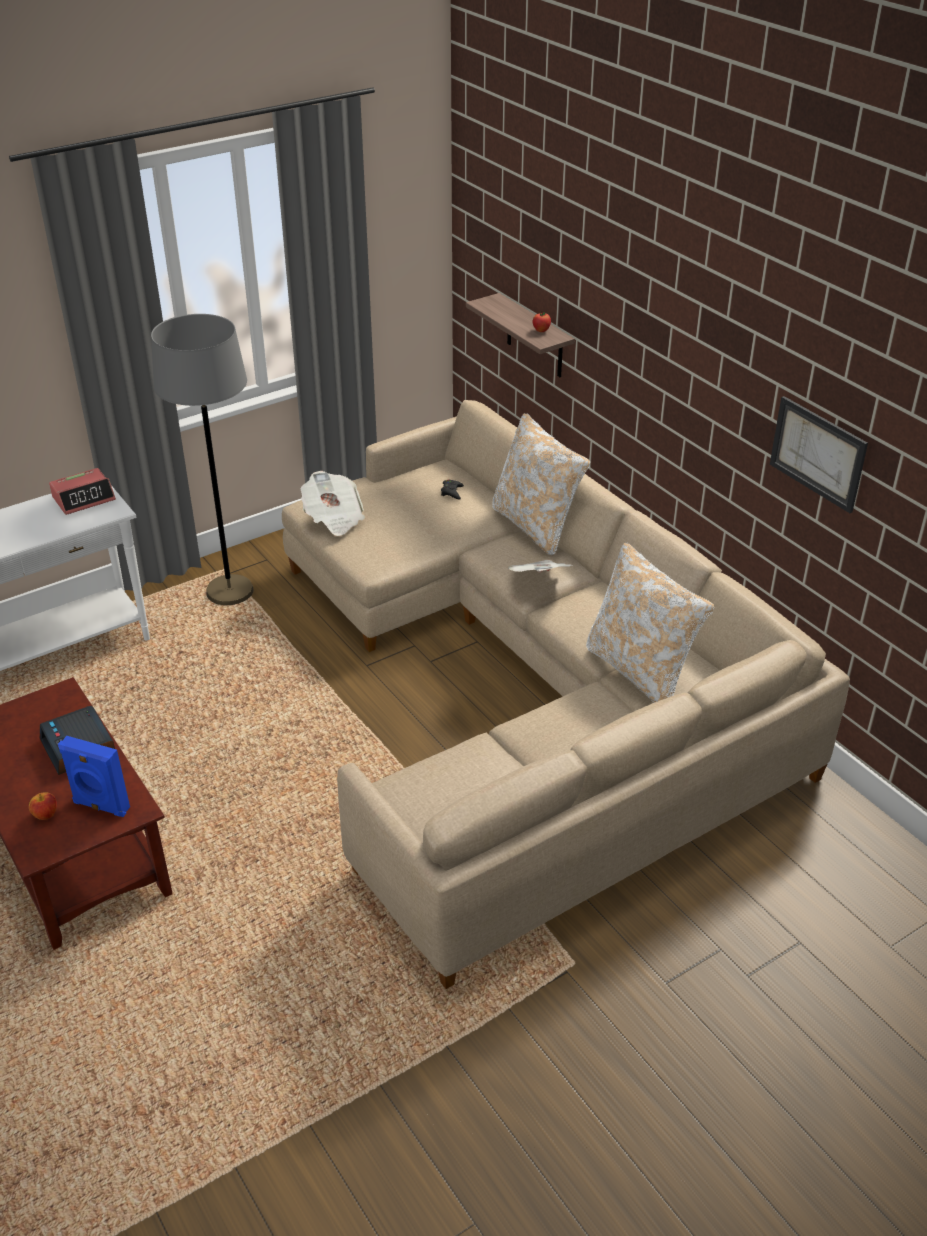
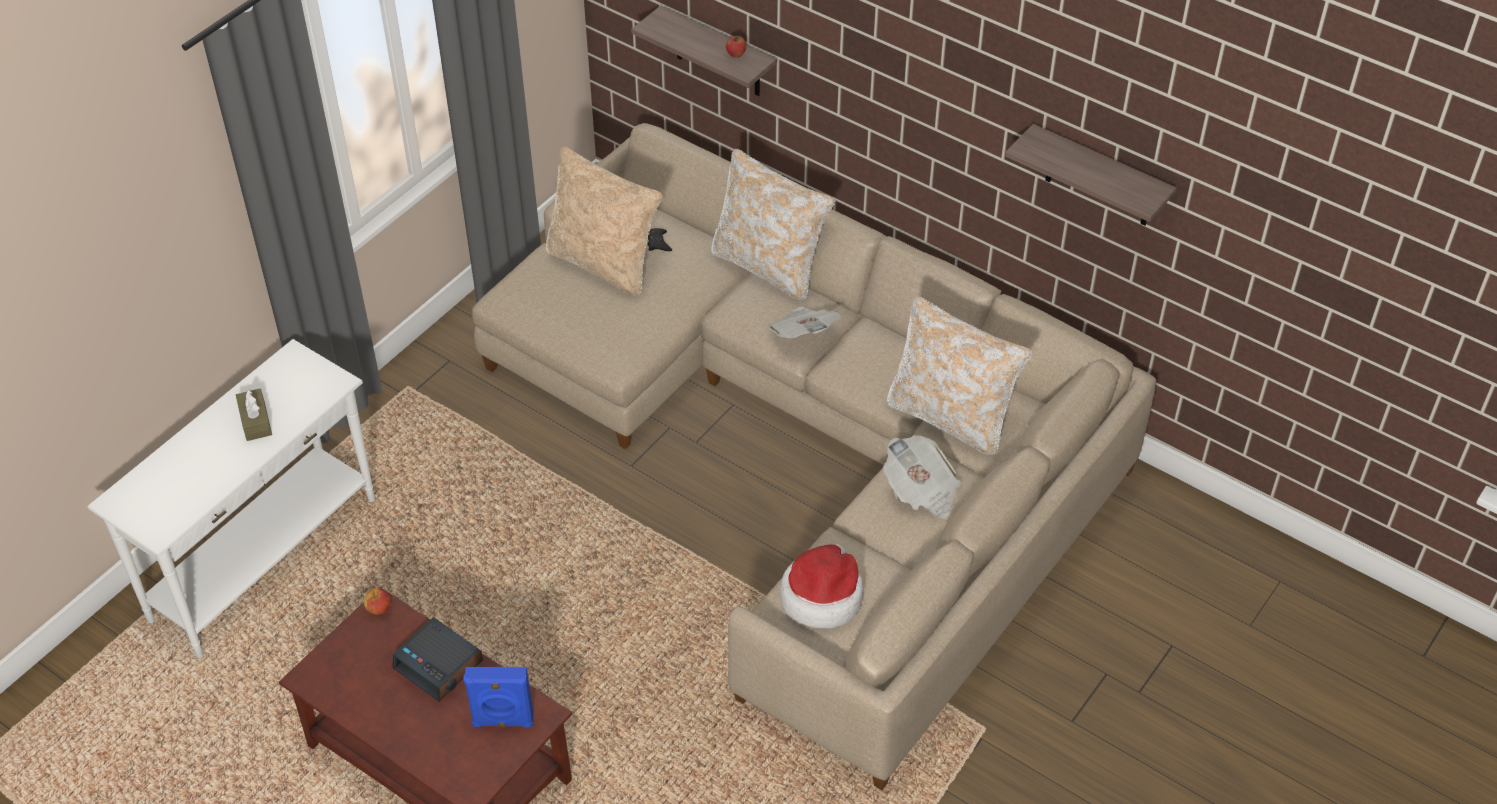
camera: 20 degrees left, 10 degrees up
apple [29,792,57,820] -> apple moved to [364,588,390,615]
alarm clock [49,468,116,515] -> none
grey floor lamp [151,314,253,605] -> none
newspaper [301,471,365,536] -> newspaper moved to [883,435,961,519]
picture [770,396,868,513] -> shelf [1005,124,1177,226]
none -> brown tissue box [236,388,272,441]
none -> beige pillow [546,147,663,296]
none -> hat [780,544,863,629]

